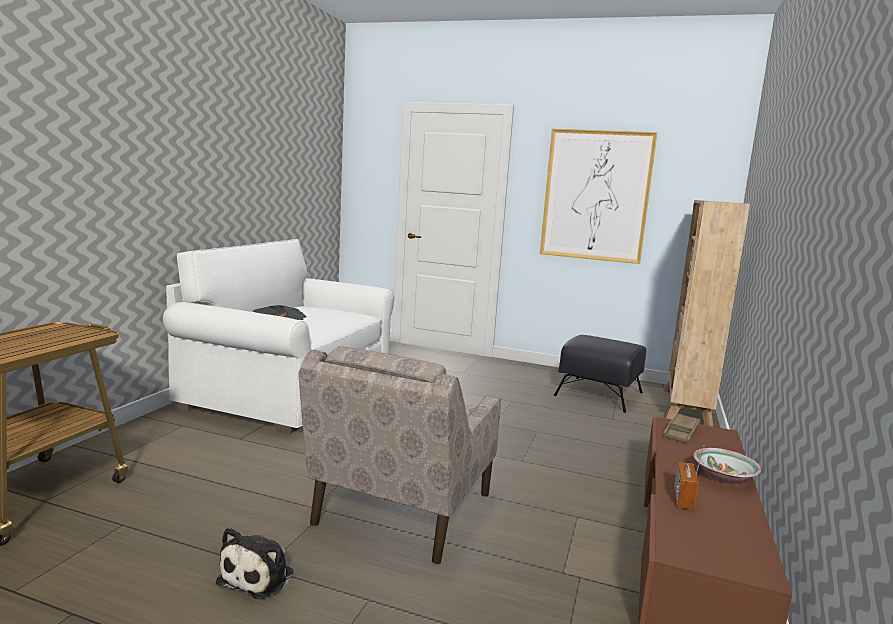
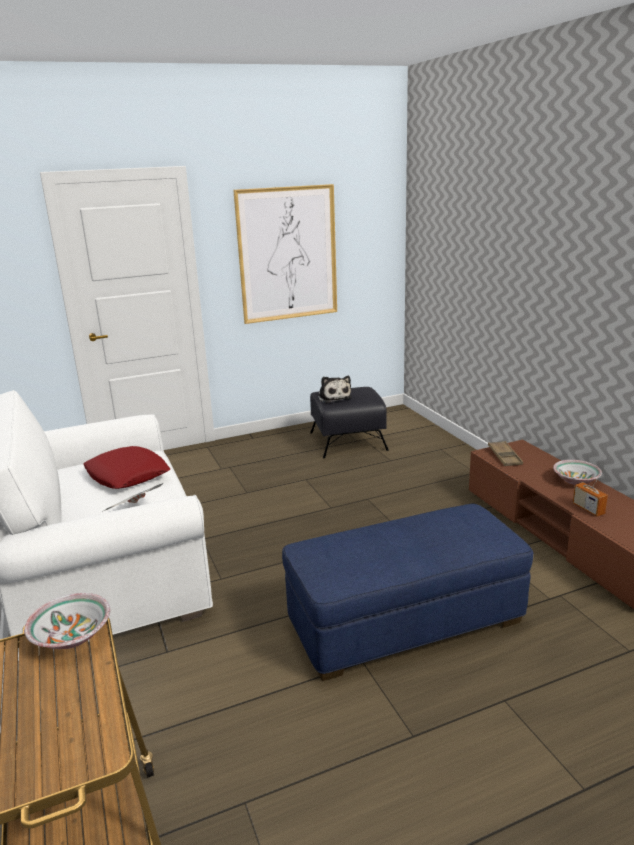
camera: 40 degrees left, 10 degrees up
plush toy [216,527,294,599] -> plush toy moved to [317,376,352,403]
beige armchair [298,346,501,564] -> blue ottoman [282,504,533,681]
beige bookcase [664,200,750,427] -> none
none -> bowl [24,593,110,649]
none -> red pillow [84,446,171,489]

